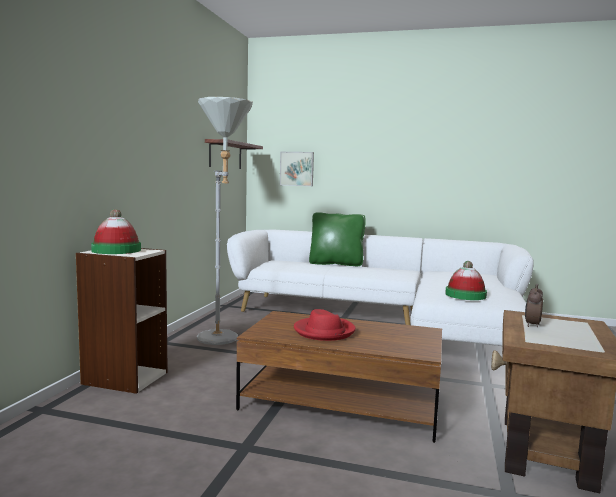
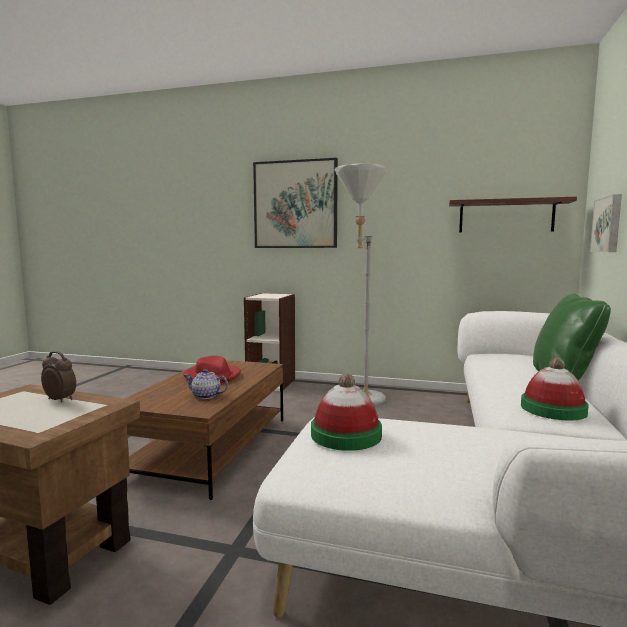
camera: 90 degrees right, 0 degrees up
hat [91,209,141,254] -> hat moved to [521,358,589,421]
none -> teapot [185,369,228,399]
none -> picture [253,158,338,248]

